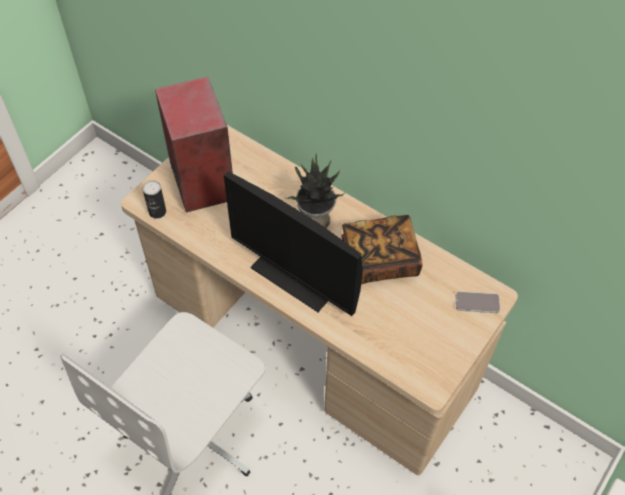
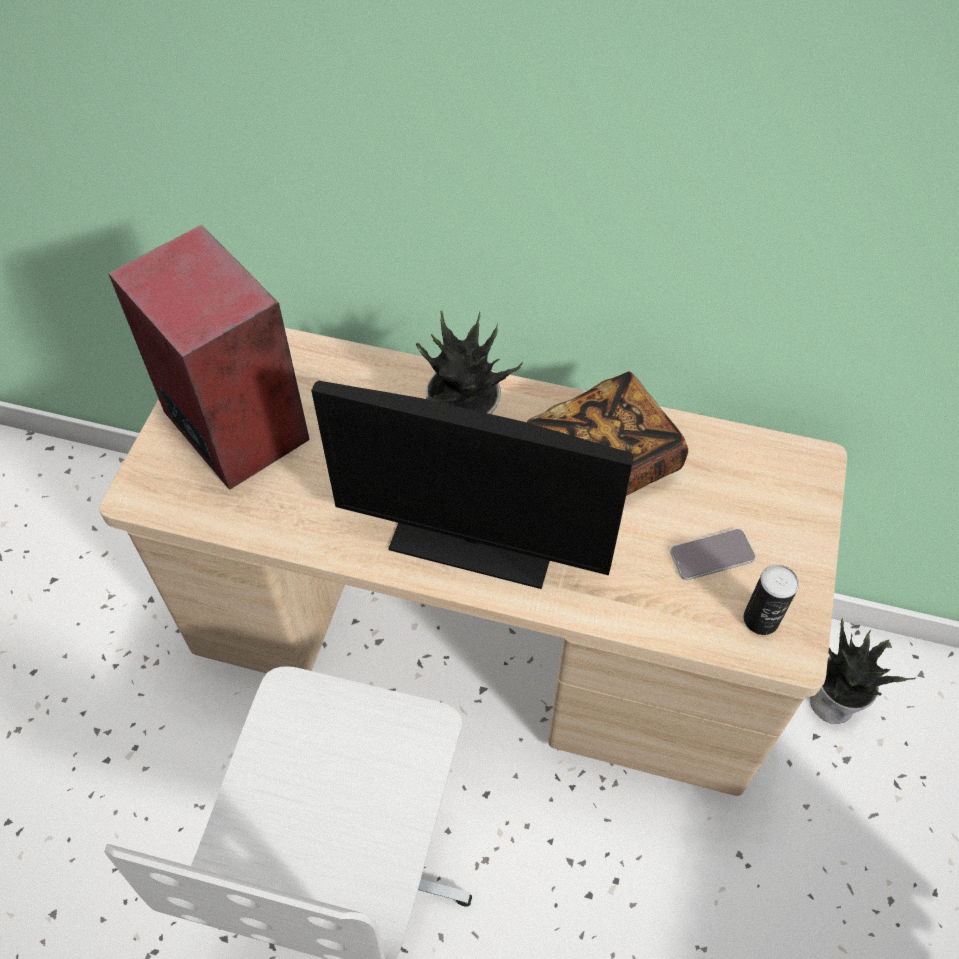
camera: 20 degrees left, 0 degrees up
can [142,180,166,219] -> can moved to [744,565,799,635]
phone [456,291,500,313] -> phone moved to [670,529,756,580]
none -> potted plant [810,618,915,724]

